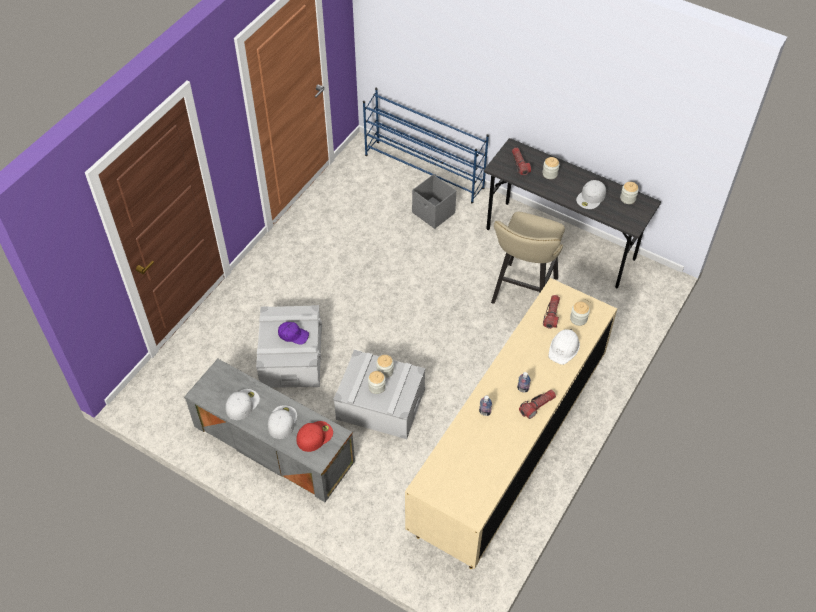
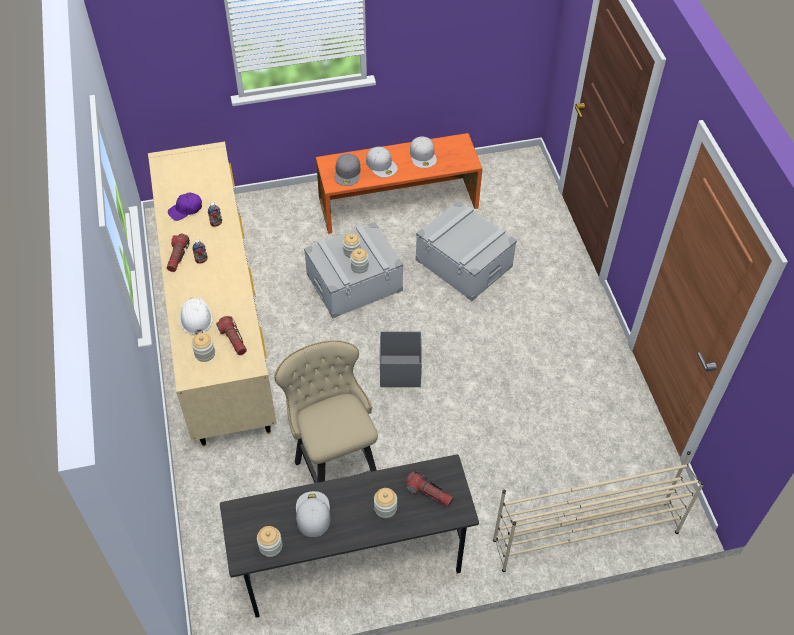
camera: 135 degrees right, 0 degrees up
grey bench [184,359,355,502] -> orange bench [316,133,482,234]
purple cap [278,322,309,345] -> purple cap moved to [168,192,202,221]
red cap [296,421,333,452] -> grey cap [335,153,361,186]
blue shoe rack [363,88,489,203] -> beige shoe rack [493,451,705,572]
grey storage box [412,174,456,229] -> grey storage box moved to [380,331,422,387]

